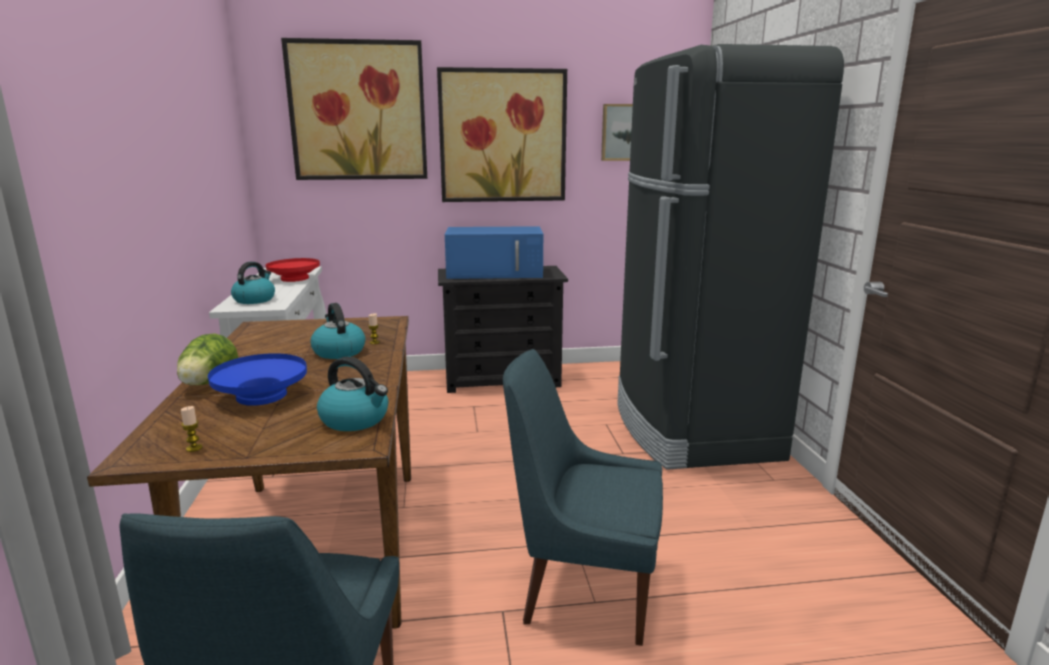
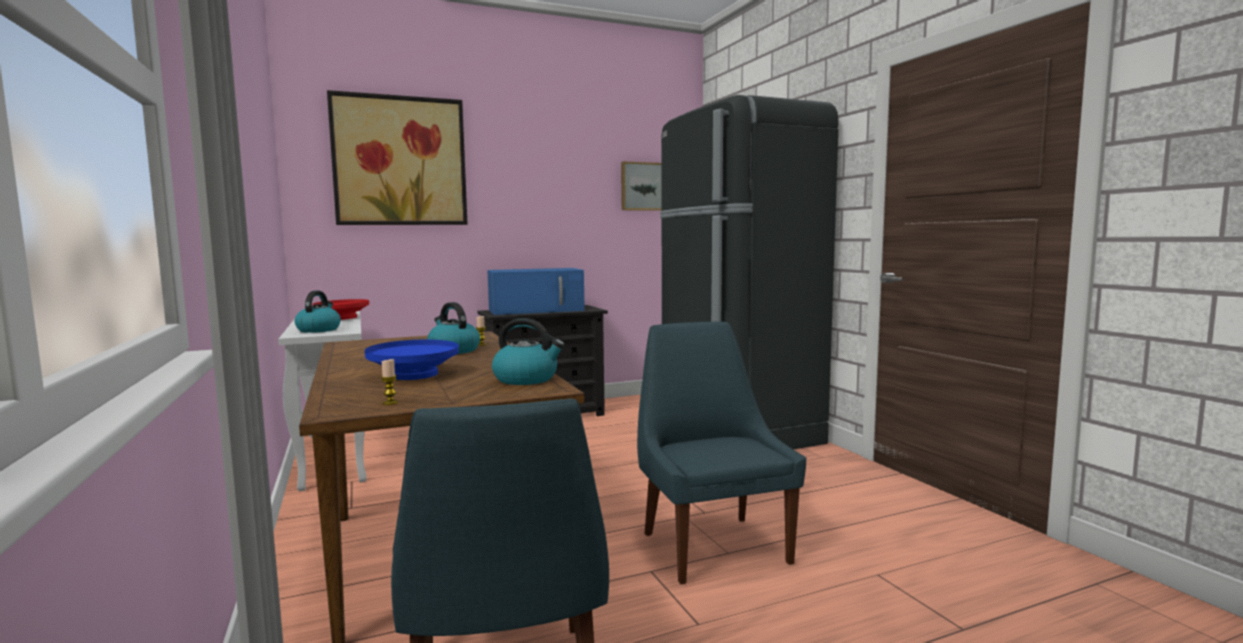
camera: 15 degrees left, 10 degrees down
lettuce [177,333,238,385] -> none
picture [437,67,567,202] -> none
blue chair [503,349,663,646] -> blue chair turned 75 degrees clockwise [637,322,806,584]

